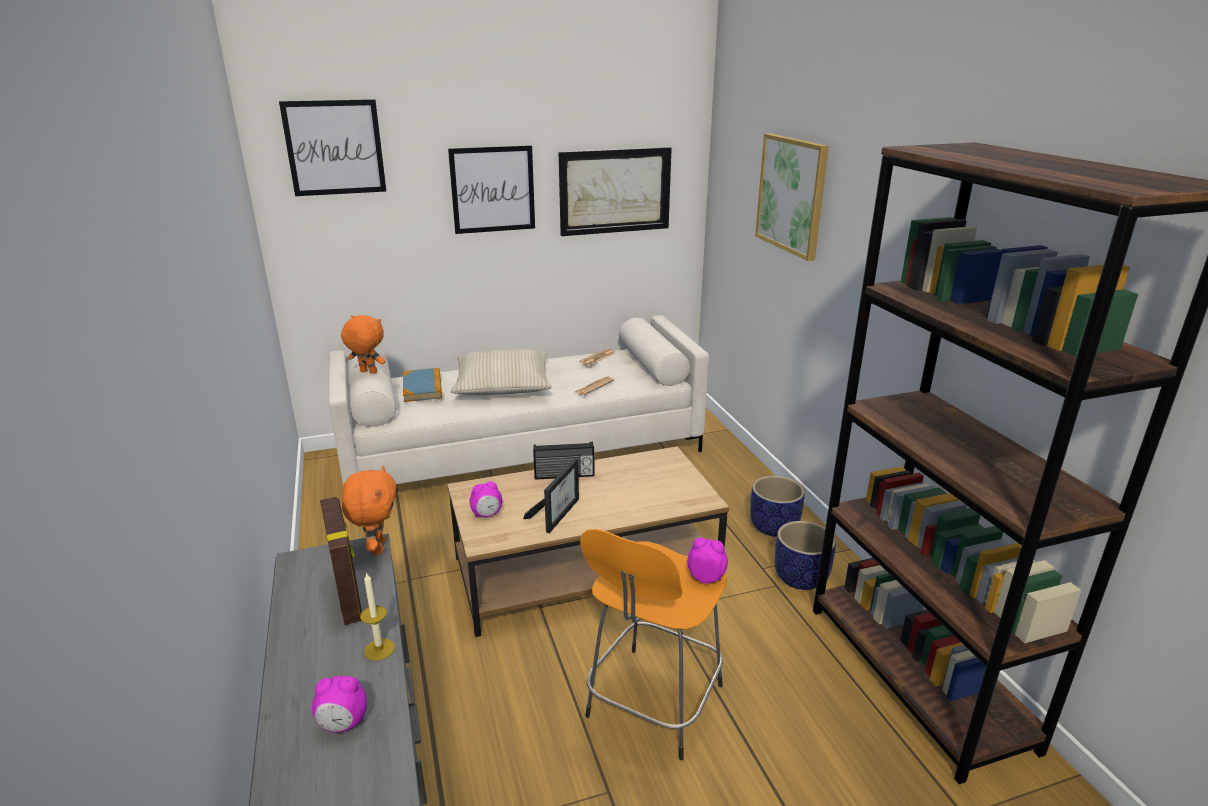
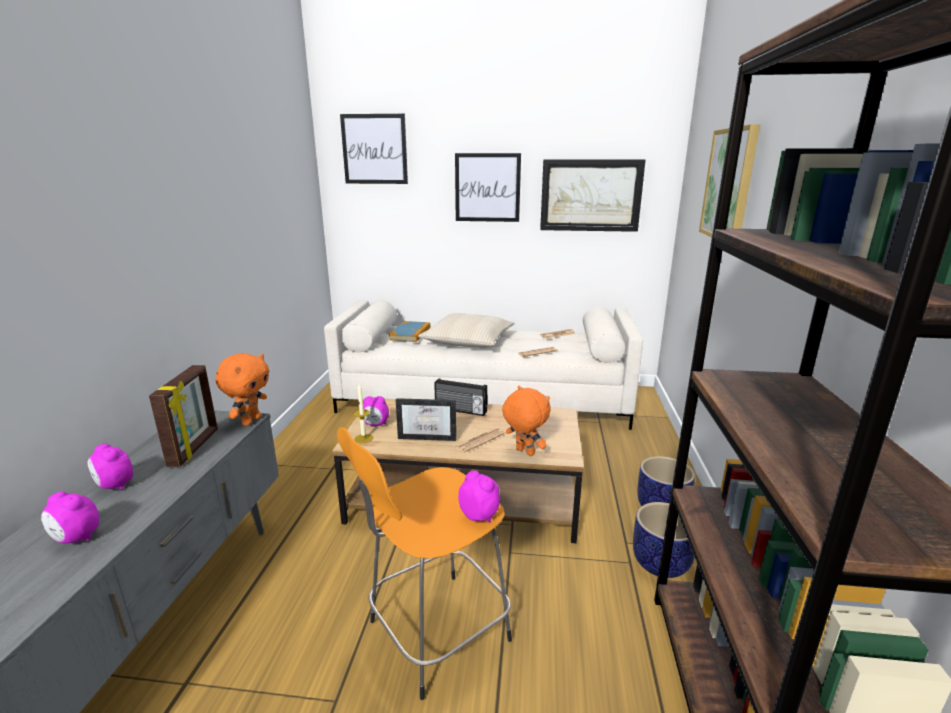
camera: 25 degrees right, 5 degrees down
orange plush toy [341,315,385,374] -> orange plush toy moved to [502,385,551,456]
candle [360,572,395,661] -> candle moved to [354,384,373,443]
picture frame [523,458,579,533] -> picture frame turned 45 degrees clockwise [396,398,456,441]
none -> alarm clock [87,444,133,490]
none -> newspaper [454,428,505,453]

